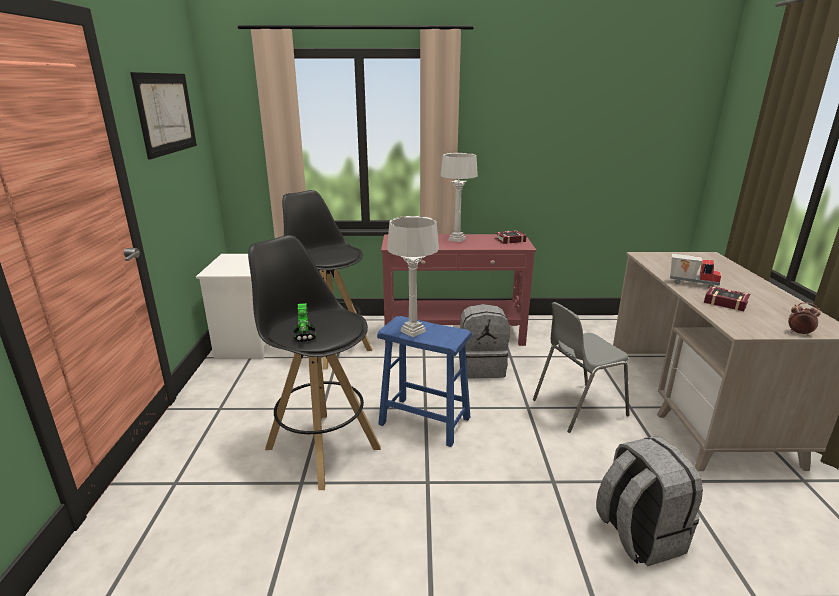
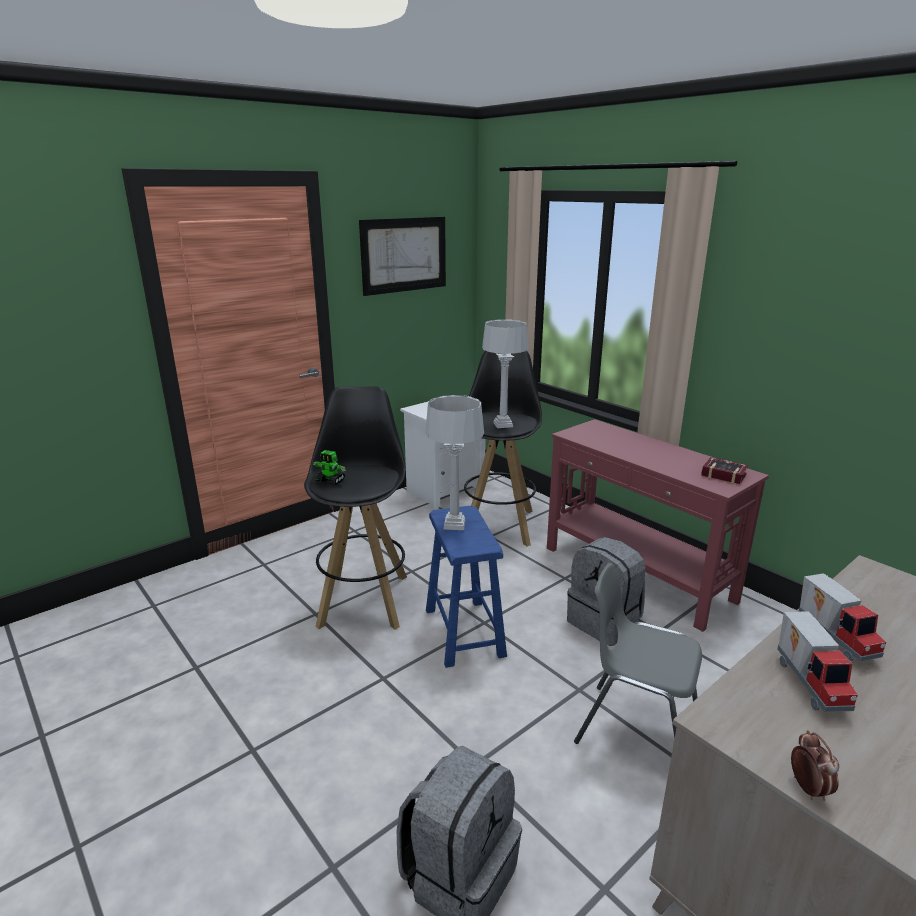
camera: 50 degrees right, 0 degrees up
toy robot [294,303,316,342] -> toy robot turned 75 degrees clockwise [313,450,346,485]
grey table lamp [440,153,478,242] -> grey table lamp moved to [482,319,528,428]
book [704,286,750,311] -> toy truck [777,611,858,712]

